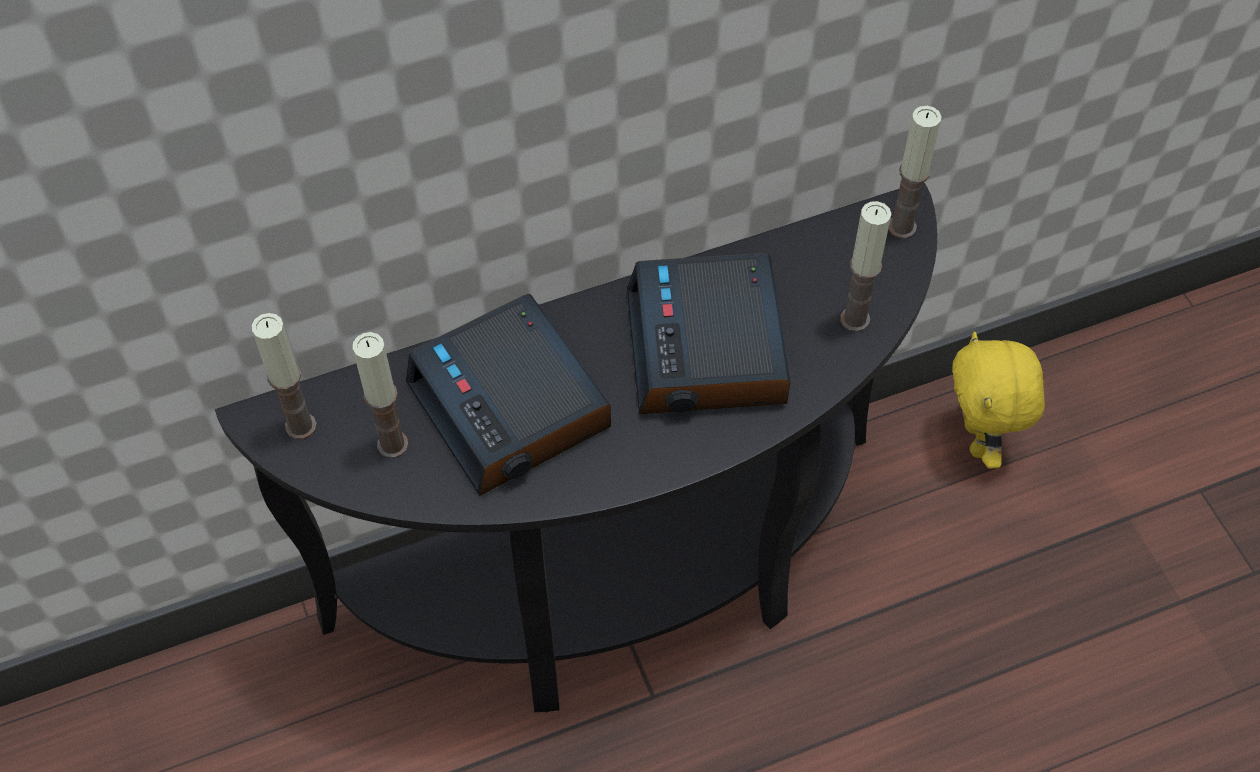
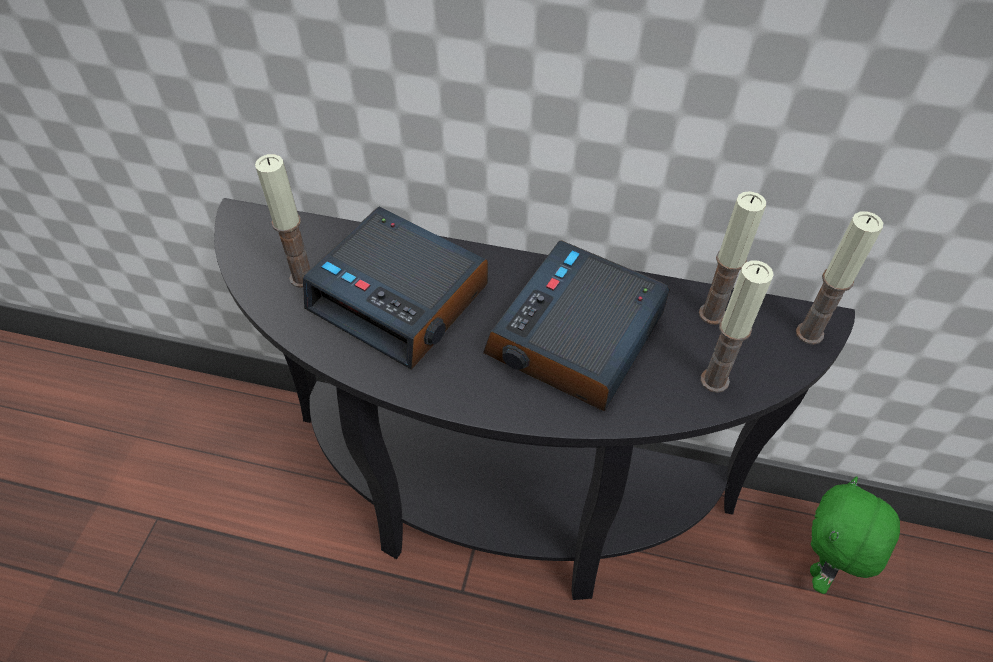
camera: 35 degrees right, 5 degrees down
candle [252,313,317,440] -> candle moved to [699,191,766,325]
alarm clock [406,294,611,496] -> alarm clock turned 60 degrees counterclockwise [303,207,488,370]
yellow plush toy [952,331,1045,469] -> green plush toy [810,477,900,594]

